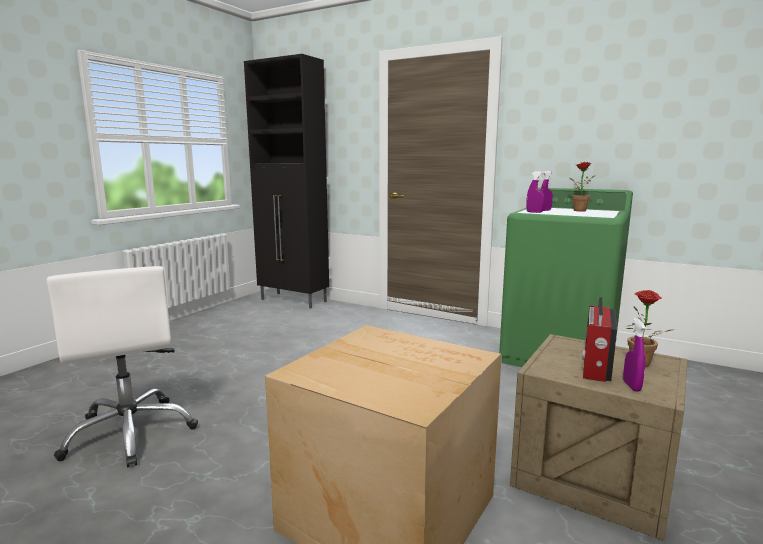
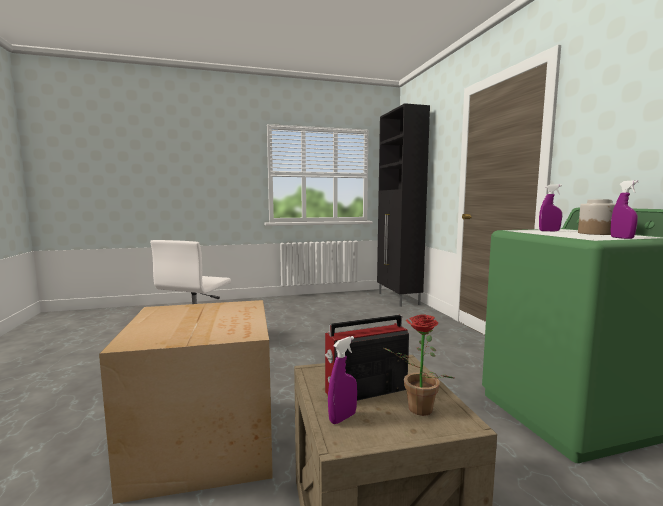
camera: 45 degrees right, 5 degrees down
purple spray bottle [526,171,545,213] -> purple spray bottle moved to [610,180,639,239]
potted plant [570,162,595,211] -> jar [578,199,615,235]

